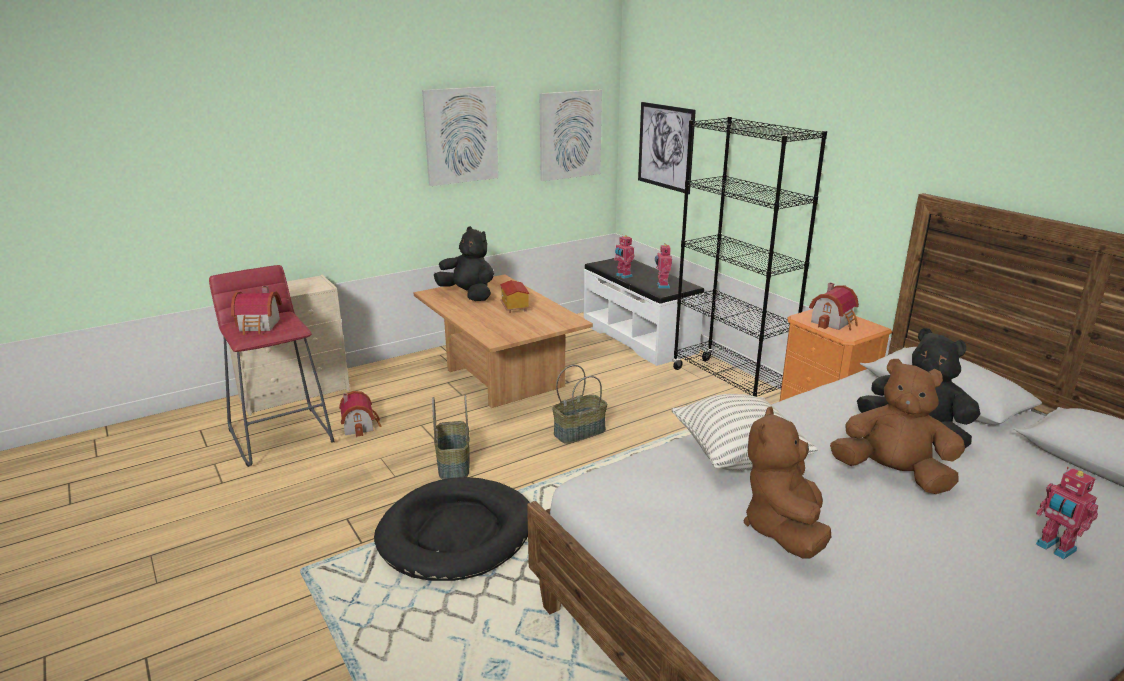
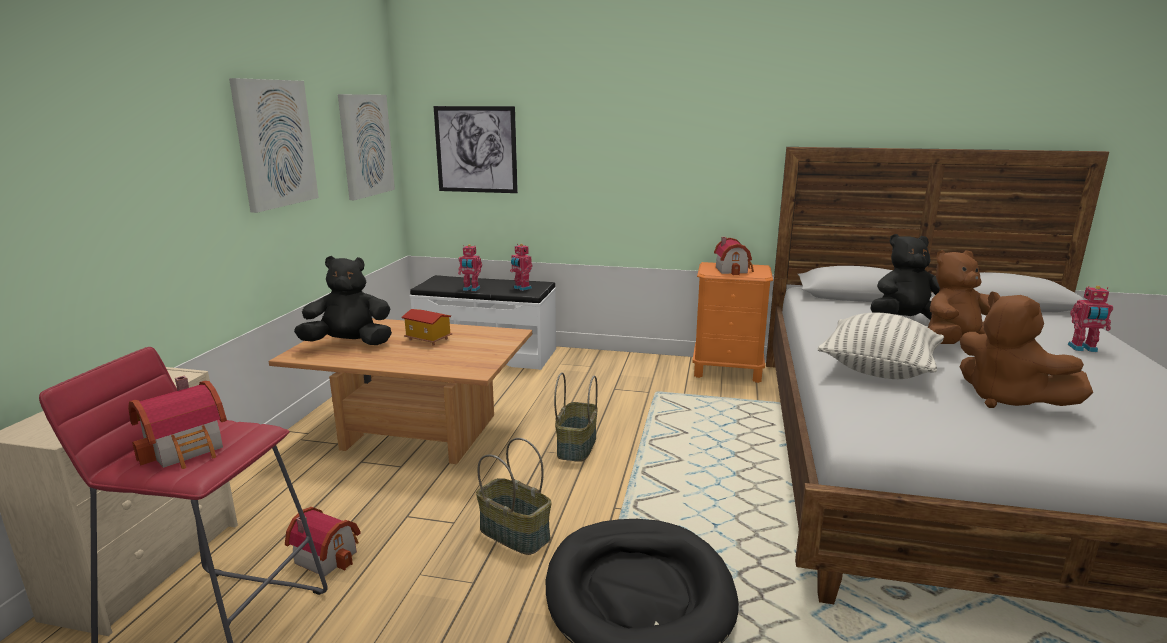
camera: 45 degrees left, 5 degrees down
black bookcase [672,116,827,397] -> none

